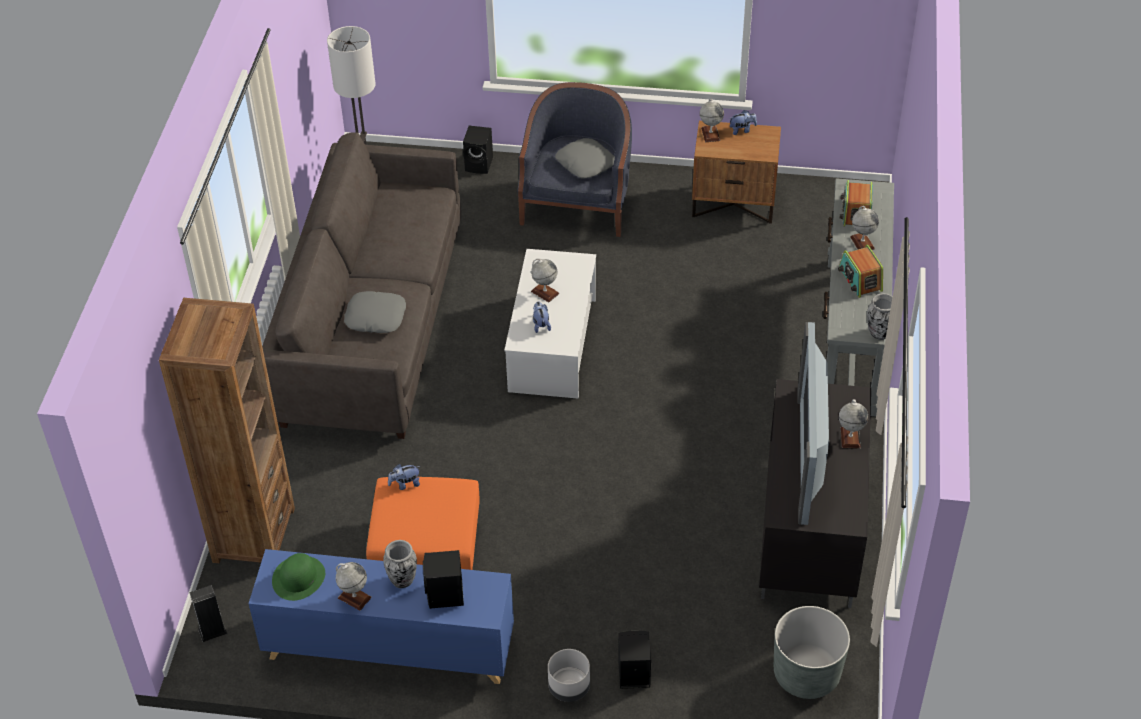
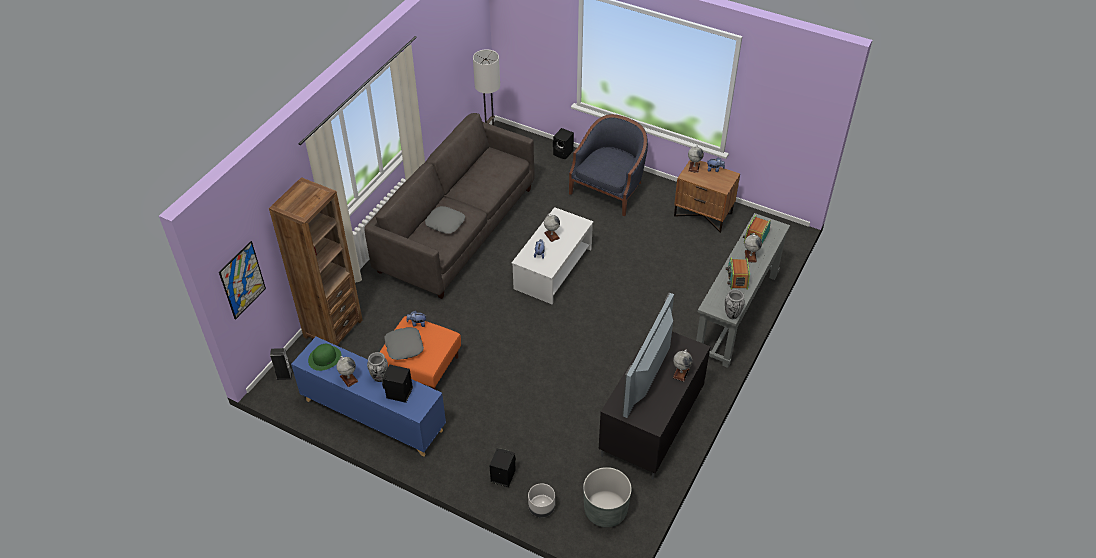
camera: 20 degrees right, 0 degrees up
grey planter [548,649,590,702] -> grey planter moved to [528,483,555,518]
grey pillow [555,138,615,179] -> grey pillow moved to [384,327,424,360]
none -> picture [219,241,266,320]

